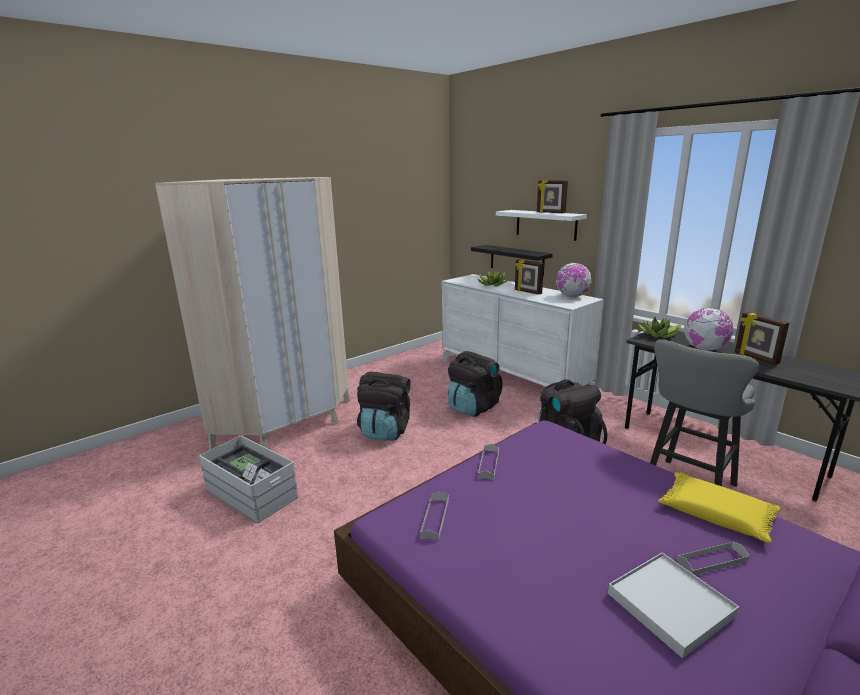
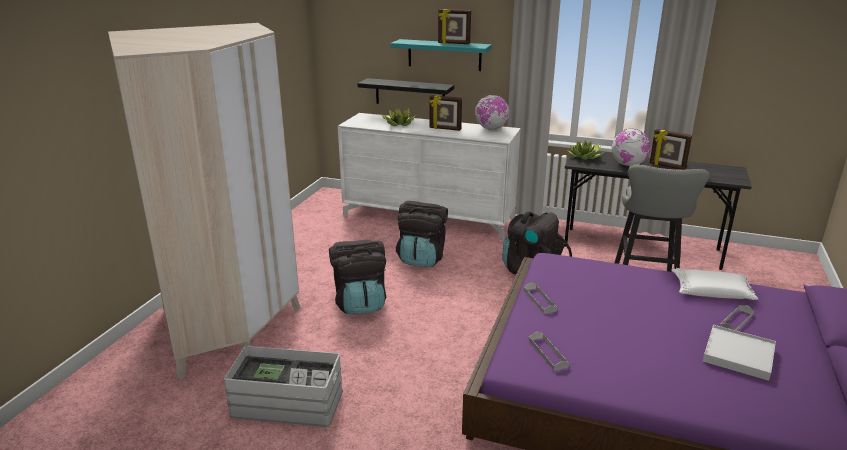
camera: 30 degrees left, 5 degrees up
white shelf [496,210,587,241] -> turquoise shelf [390,39,492,71]
yellow pillow [658,472,781,543] -> white pillow [671,268,758,300]

